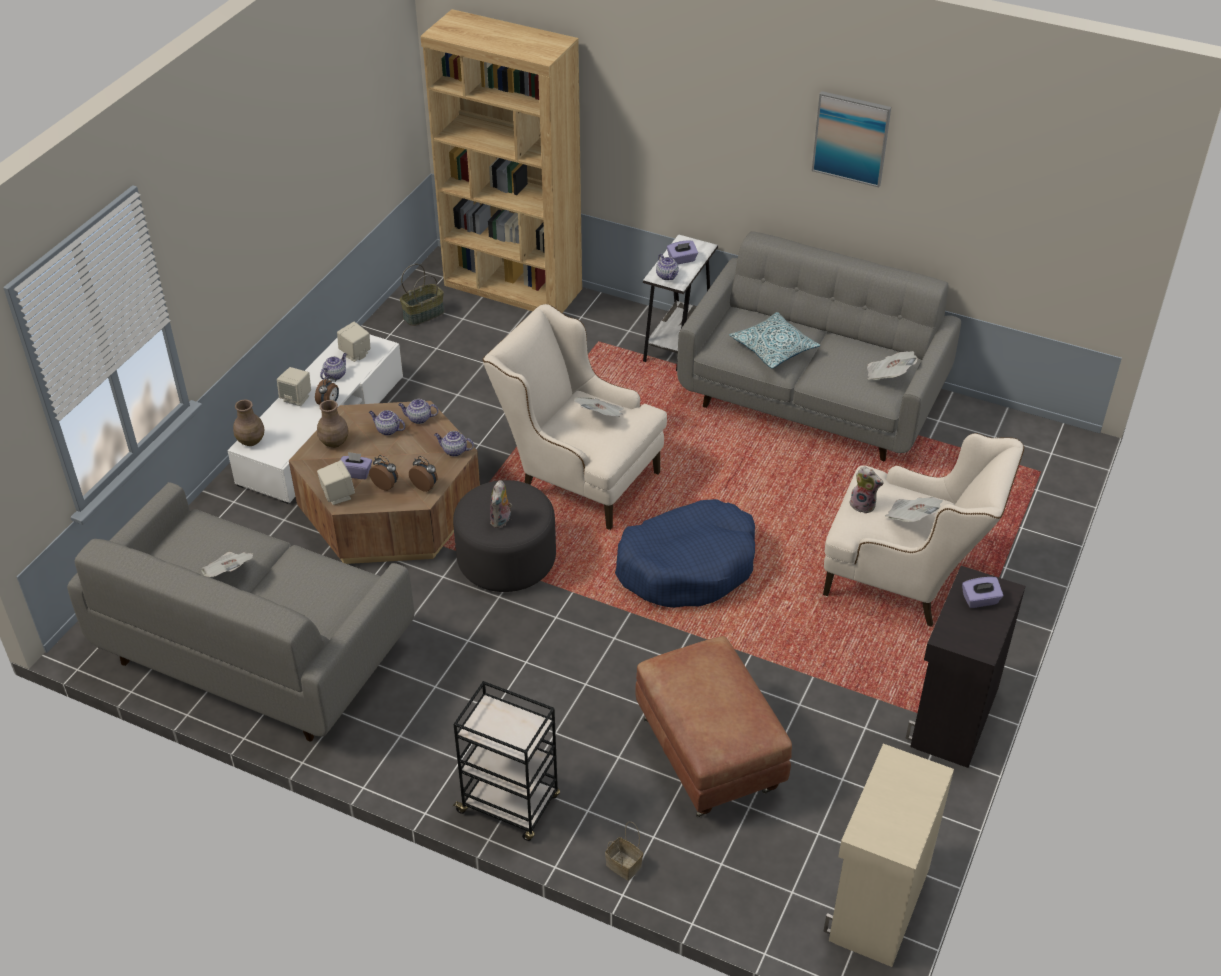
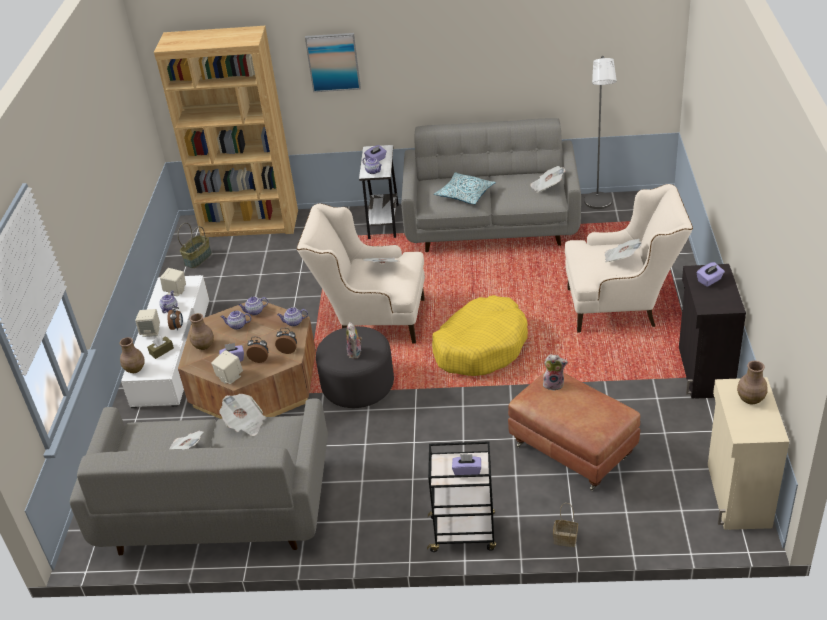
camera: 20 degrees left, 5 degrees down
blue dog bed [615,499,755,608] -> yellow dog bed [432,295,528,376]
picture [812,91,891,188] -> picture moved to [305,33,361,92]
plush toy [849,467,884,514] -> plush toy moved to [543,354,568,391]
none -> brown tissue box [147,336,174,359]
none -> newspaper [219,394,266,436]
none -> purple tissue box [452,454,481,475]
none -> grey floor lamp [584,56,617,209]
none -> brown vase [737,361,768,404]

